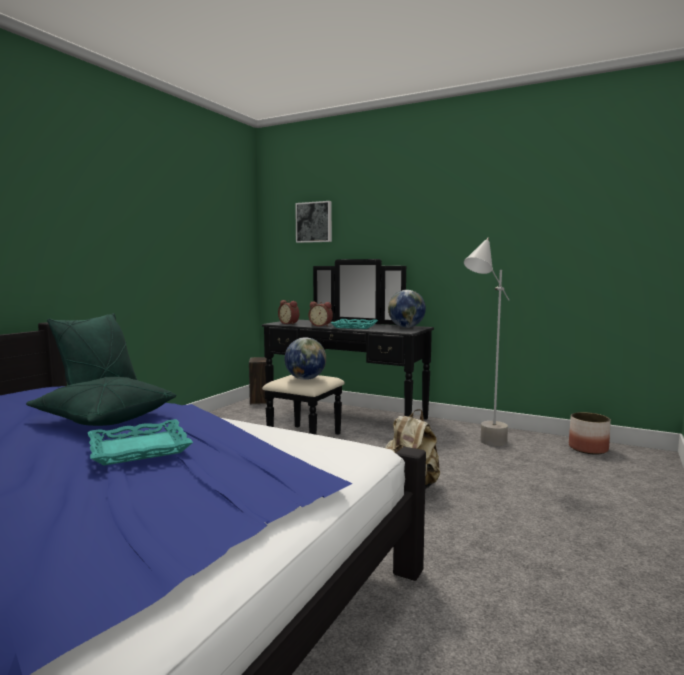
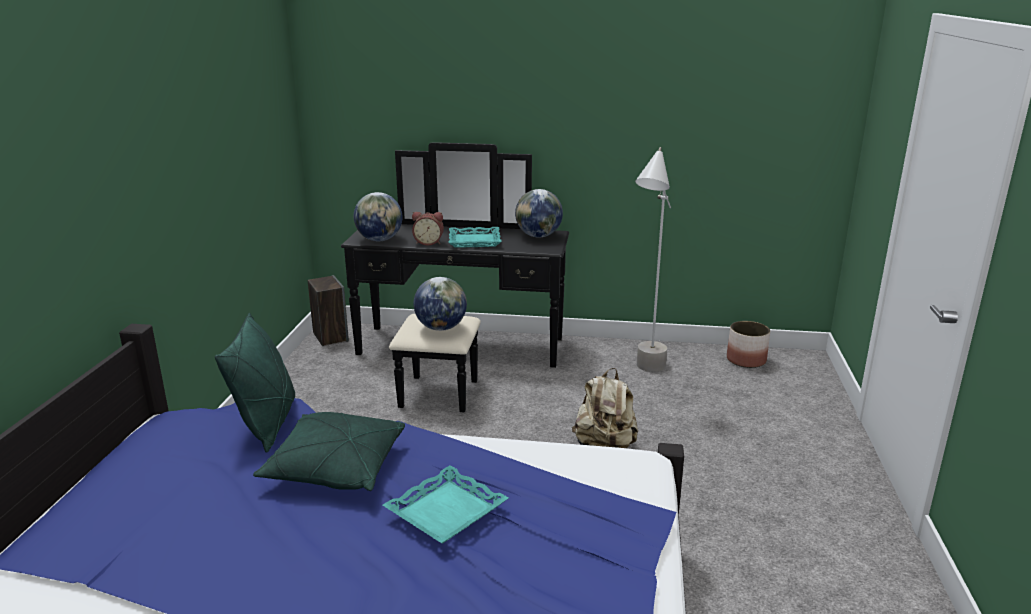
camera: 20 degrees left, 15 degrees up
alarm clock [278,300,299,325] -> globe [354,192,403,241]
picture [295,201,332,243] -> none

